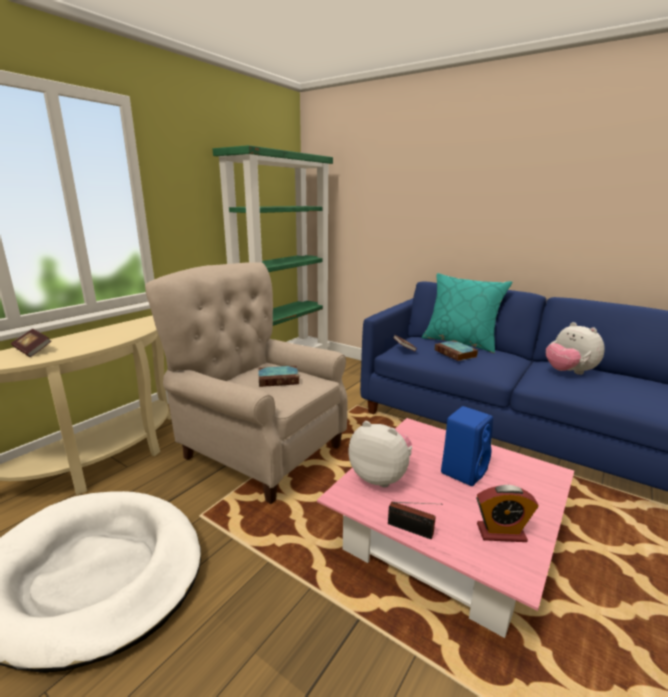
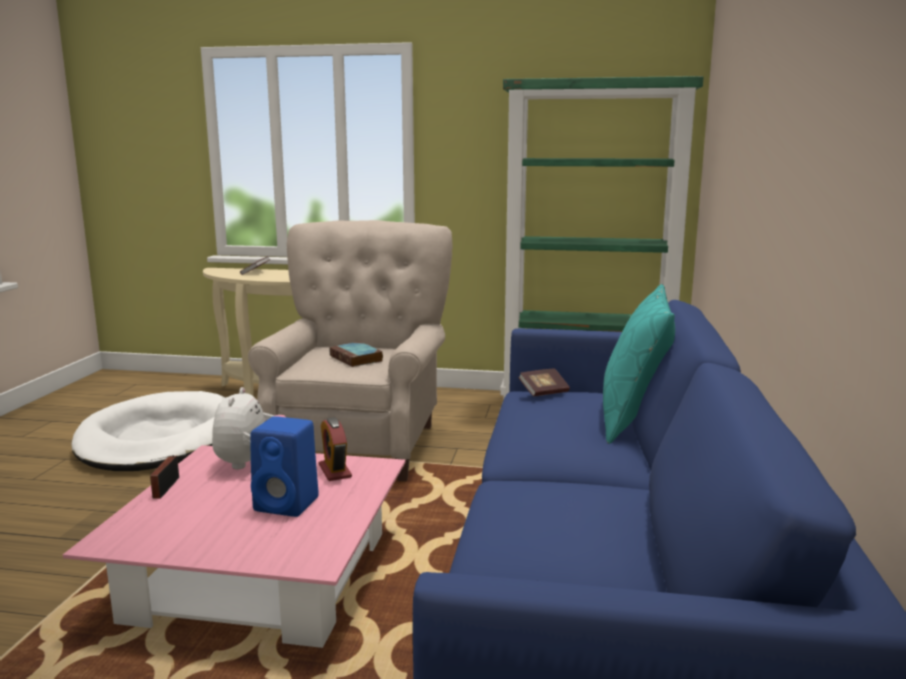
camera: 65 degrees right, 5 degrees down
book [435,340,478,361] -> none
alarm clock [476,485,539,542] -> alarm clock moved to [319,417,352,481]
plush toy [546,322,605,375] -> none

